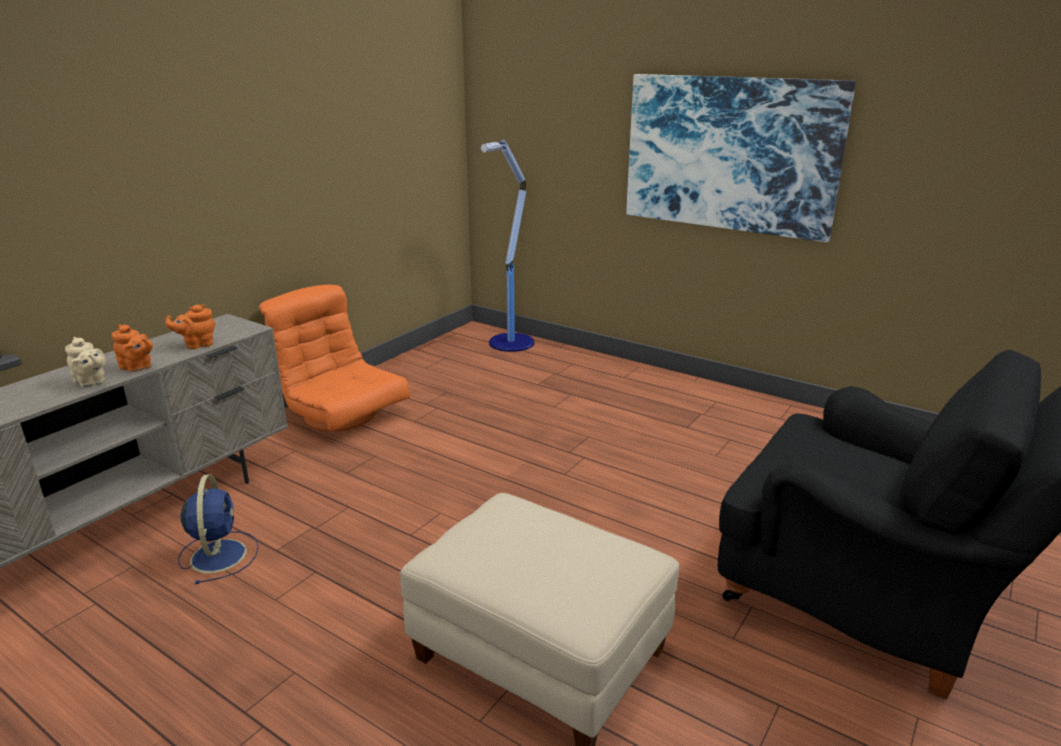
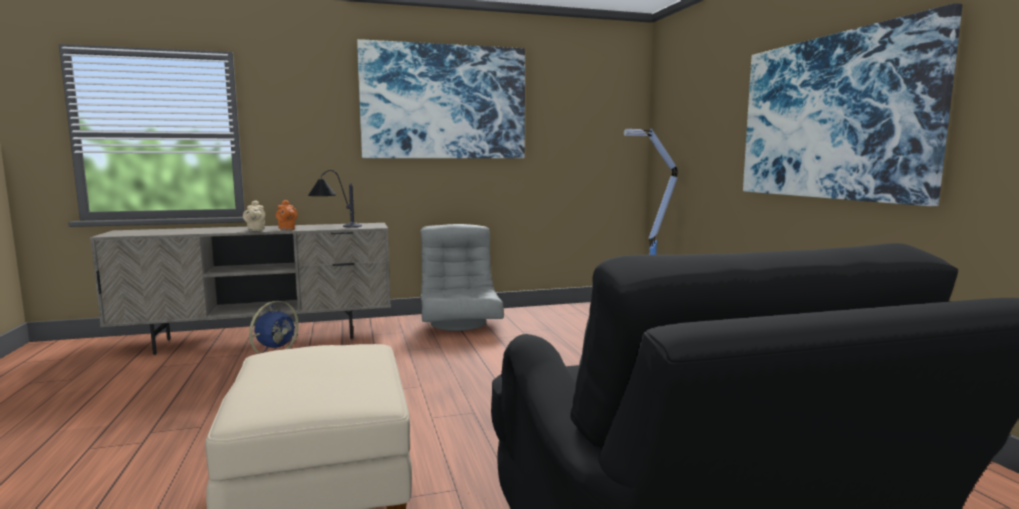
camera: 40 degrees right, 15 degrees down
orange teapot [165,304,215,349] -> table lamp [308,170,362,227]
orange armchair [259,285,410,431] -> grey armchair [420,224,504,331]
none -> picture [357,39,525,158]

